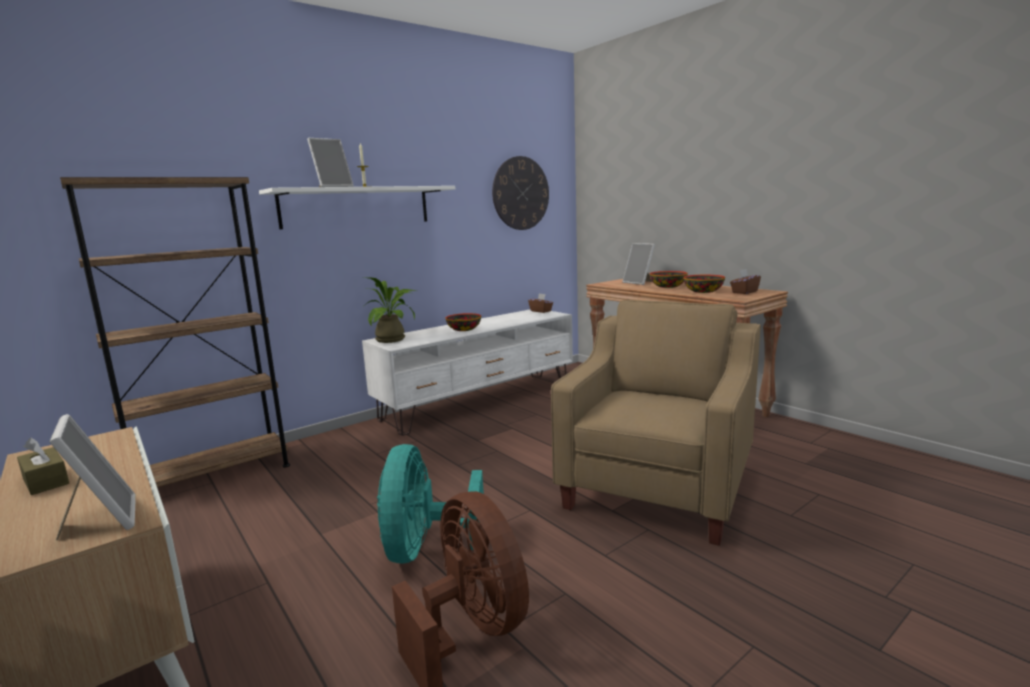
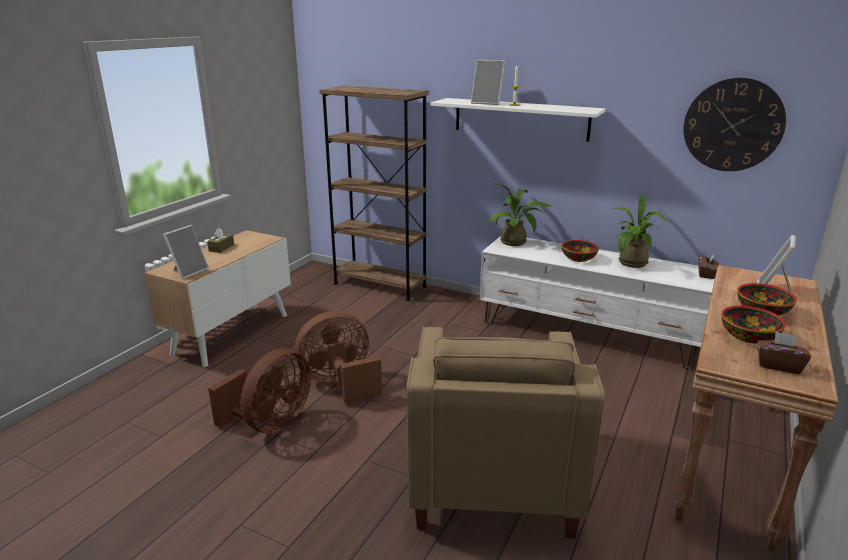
camera: 65 degrees right, 10 degrees up
turquoise fan [377,444,484,564] -> brown fan [294,311,382,403]
beige armchair [551,300,761,546] -> beige armchair turned 90 degrees clockwise [407,326,605,538]
none -> potted plant [611,195,667,268]

